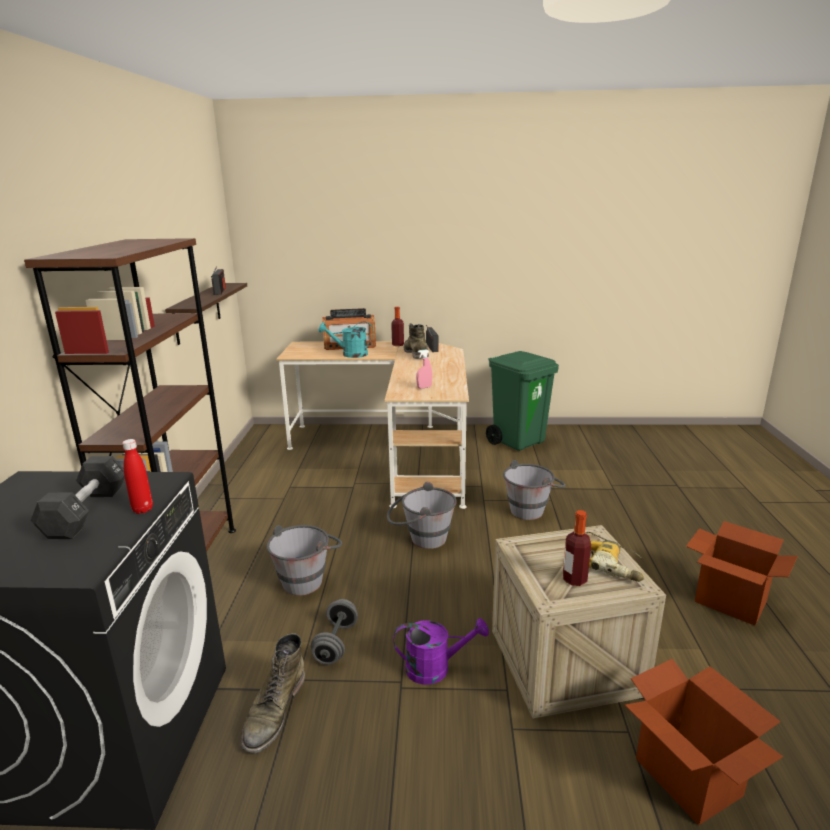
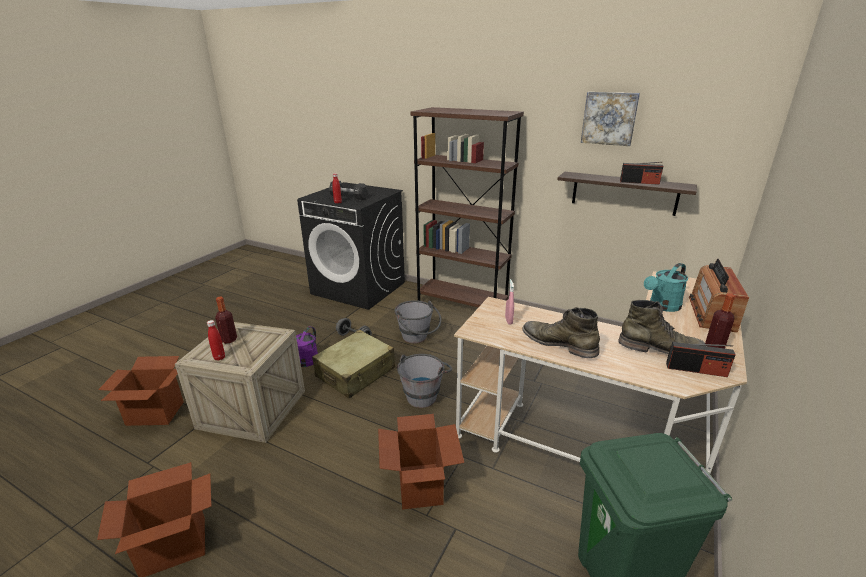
camera: 115 degrees right, 5 degrees up
green boot [241,633,305,753] -> green boot moved to [522,307,600,358]
turquoise watering can [318,321,373,358] -> turquoise watering can turned 150 degrees counterclockwise [644,263,688,312]
grey bucket [503,460,566,520] -> cardboard box [378,414,464,510]
power drill [585,532,644,582] -> red bottle [207,320,225,361]
none -> beige suitcase [312,330,395,398]
none -> picture [581,92,640,146]

